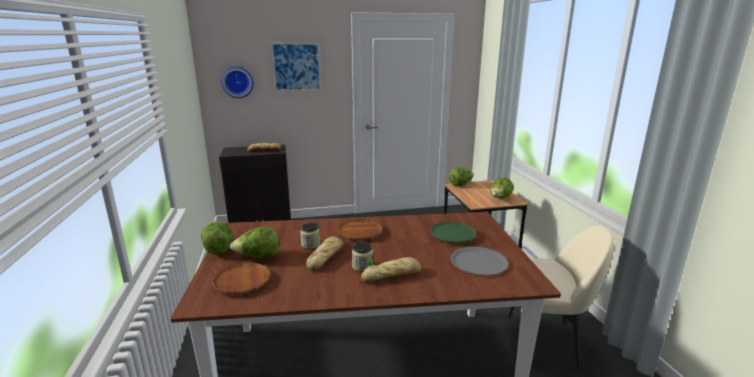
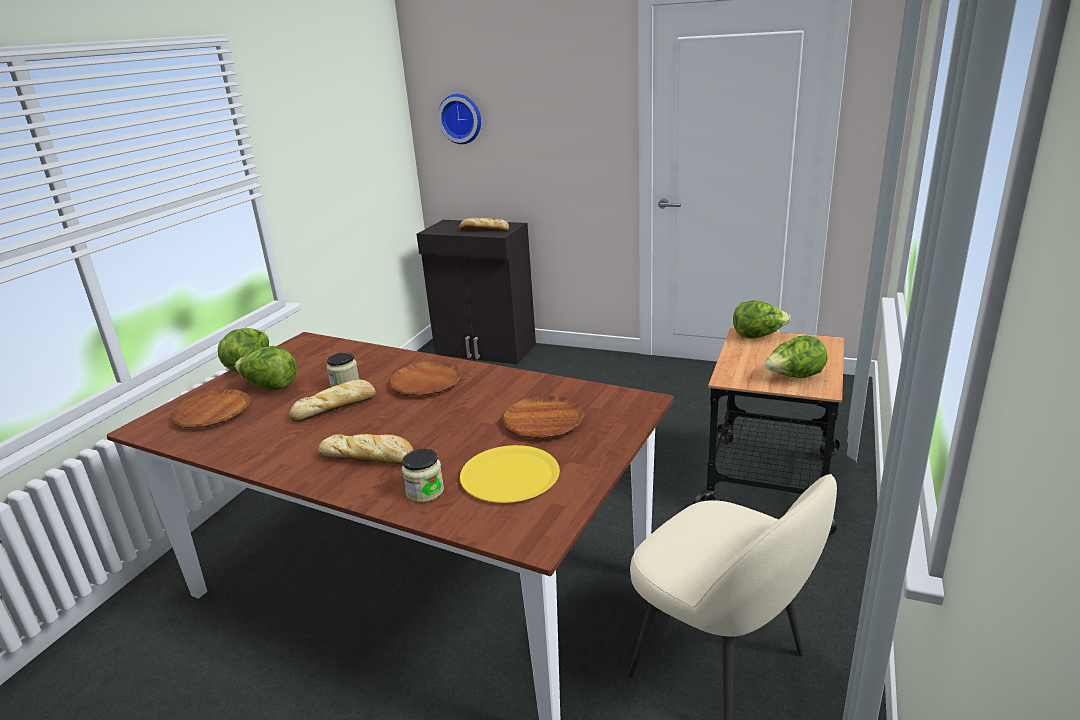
camera: 35 degrees right, 5 degrees up
picture [271,43,321,91] -> none
jar [352,242,373,272] -> jar moved to [402,449,444,502]
green plate [430,222,477,243] -> brown plate [502,395,585,439]
grey plate [451,247,508,275] -> yellow plate [460,445,560,503]

